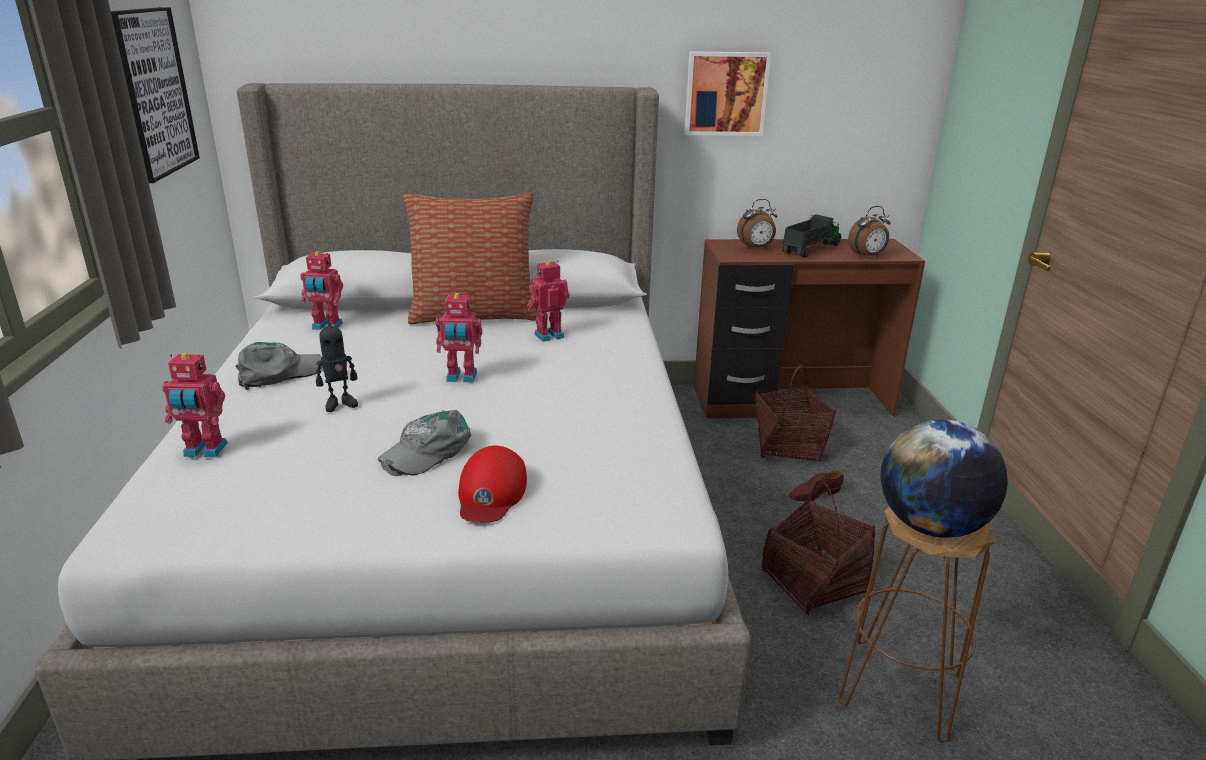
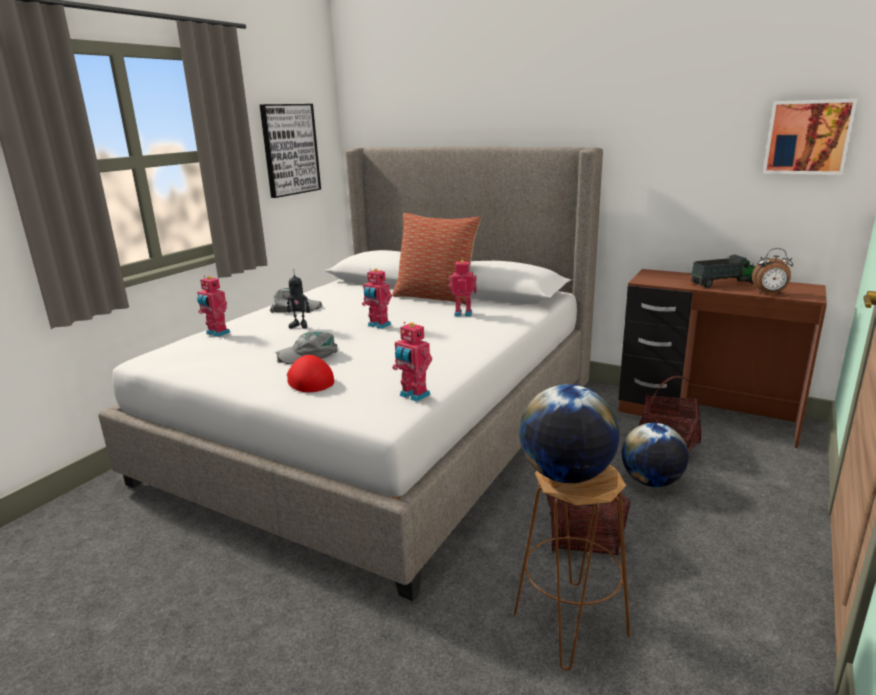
camera: 35 degrees right, 5 degrees down
toy robot [300,251,343,330] -> toy robot moved to [393,322,432,402]
red cap [458,446,527,523] -> red cap turned 105 degrees clockwise [287,355,334,392]
picture [684,51,771,136] -> picture moved to [763,99,857,175]
alarm clock [737,199,777,250] -> none
brown shoe [789,471,844,502] -> globe [622,423,689,487]

